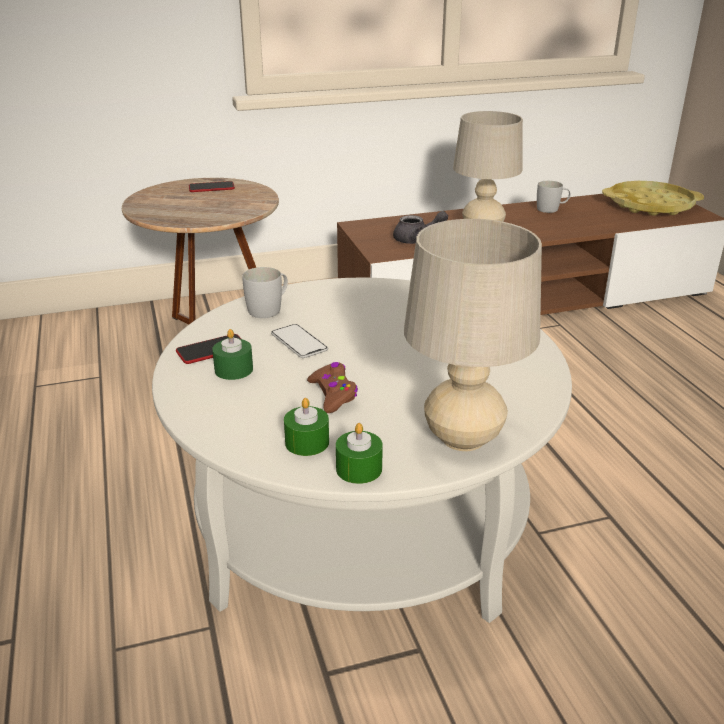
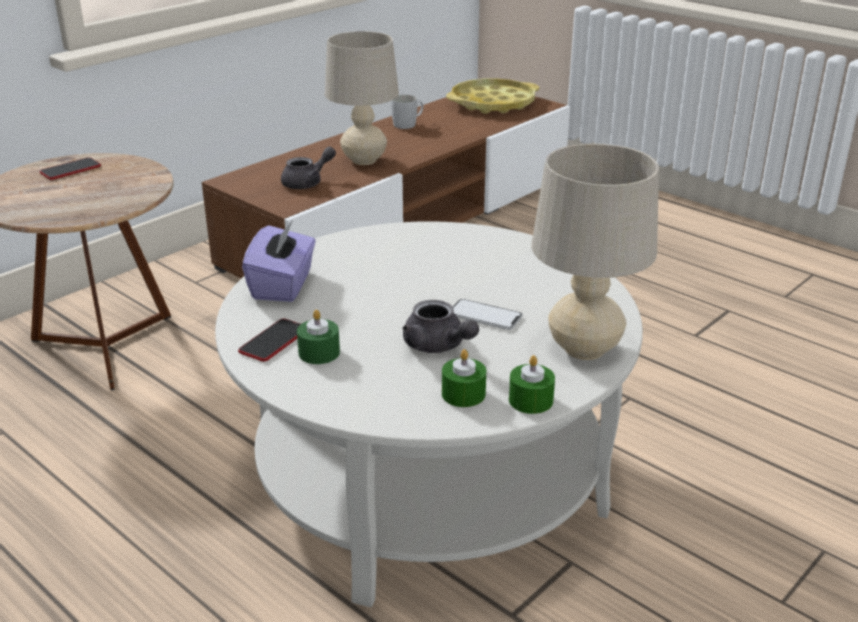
camera: 30 degrees left, 0 degrees up
white mug [242,267,288,318] -> purple tissue box [242,220,316,302]
phone [271,324,328,358] -> phone moved to [453,299,523,330]
brown game controller [307,362,358,413] -> grey teapot [402,300,479,353]

